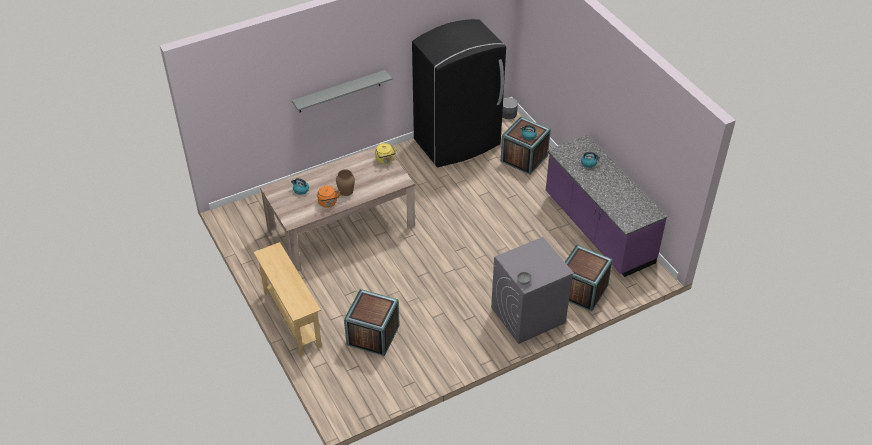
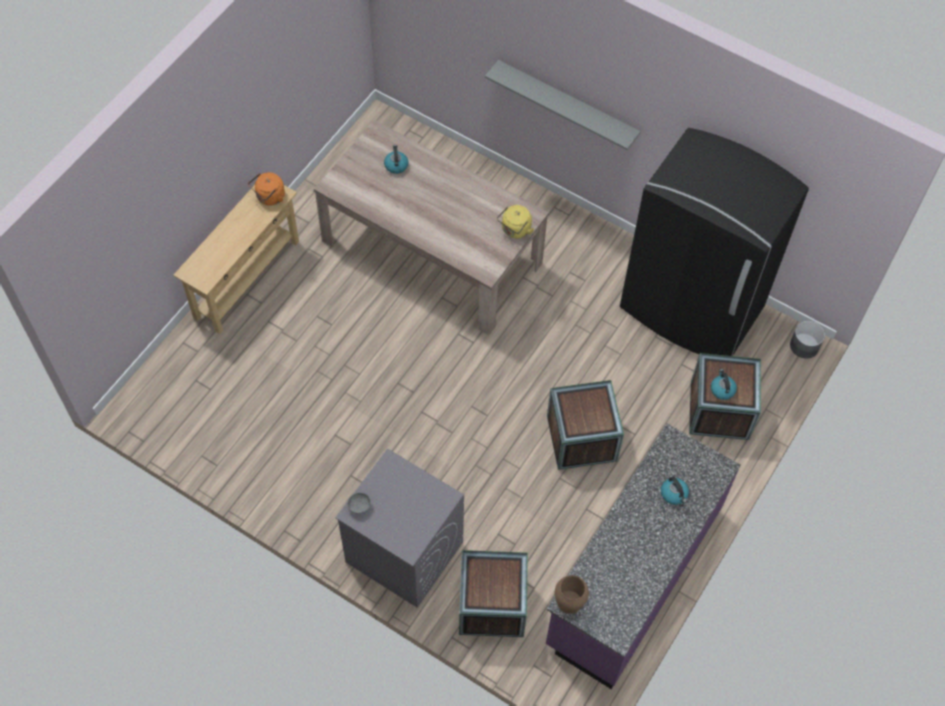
camera: 60 degrees right, 15 degrees up
orange kettle [317,186,341,208] -> orange kettle moved to [248,172,285,206]
brown vase [336,169,355,196] -> brown vase moved to [555,575,589,614]
crate [344,289,400,356] -> crate moved to [547,380,624,470]

